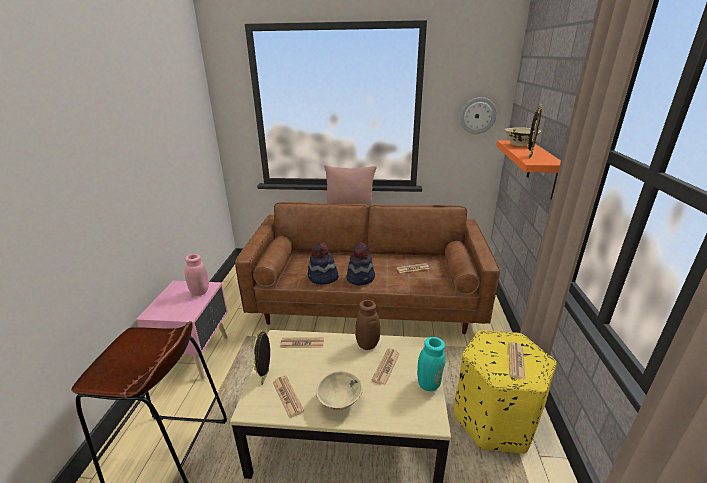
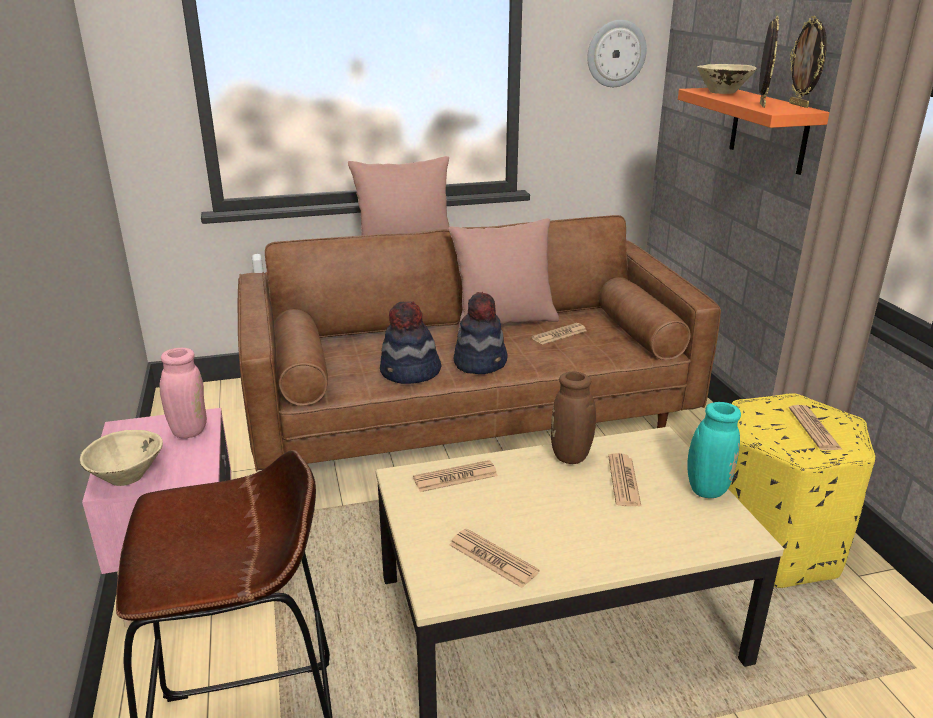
camera: 20 degrees left, 0 degrees up
picture frame [254,330,270,385] -> picture frame moved to [789,16,827,108]
beige bowl [316,371,363,410] -> beige bowl moved to [80,430,163,486]
none -> pink pillow [449,218,559,332]

